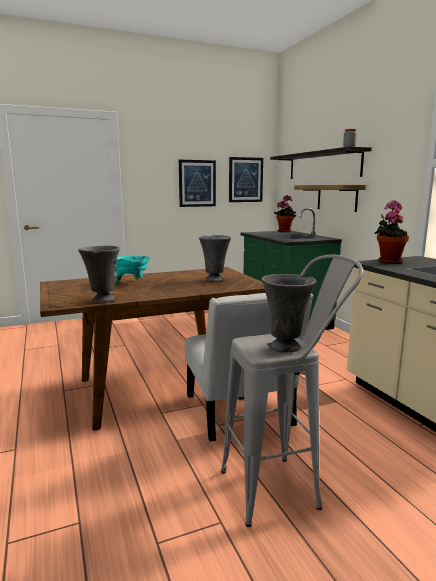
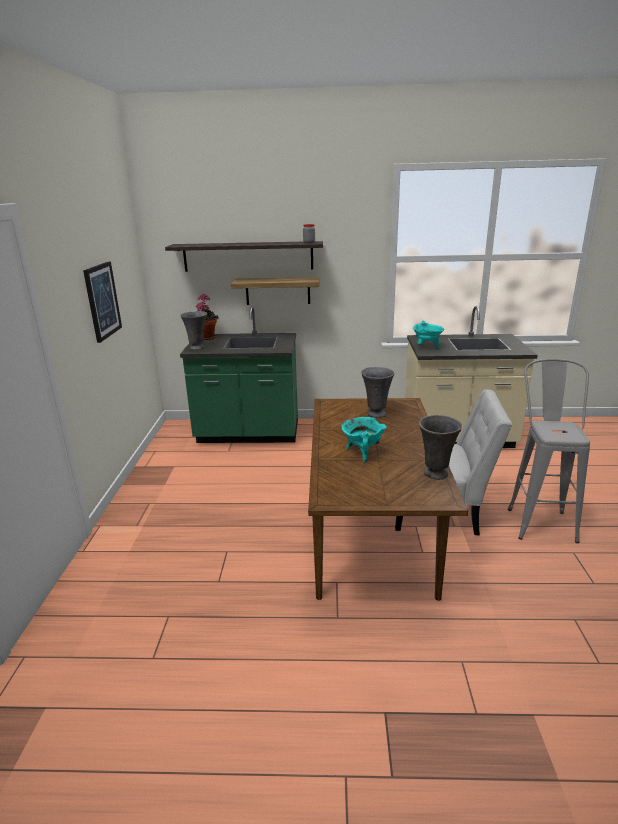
camera: 65 degrees left, 10 degrees up
picture [229,157,263,202] -> none
grey vase [262,274,316,352] -> grey vase moved to [180,311,207,350]
potted plant [375,200,409,264] -> turquoise cooking pot [413,320,444,348]

